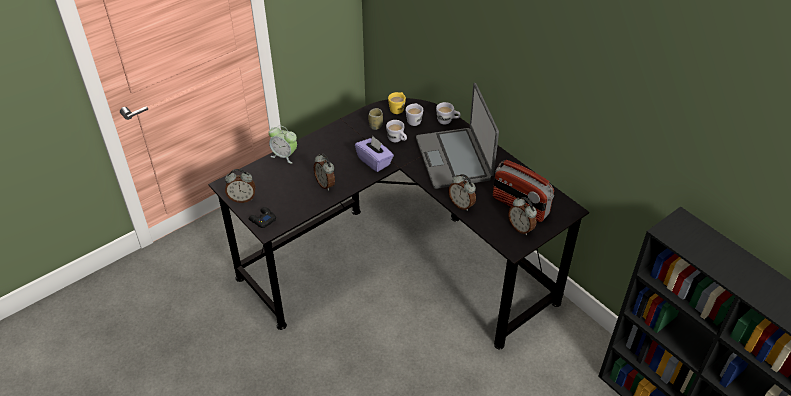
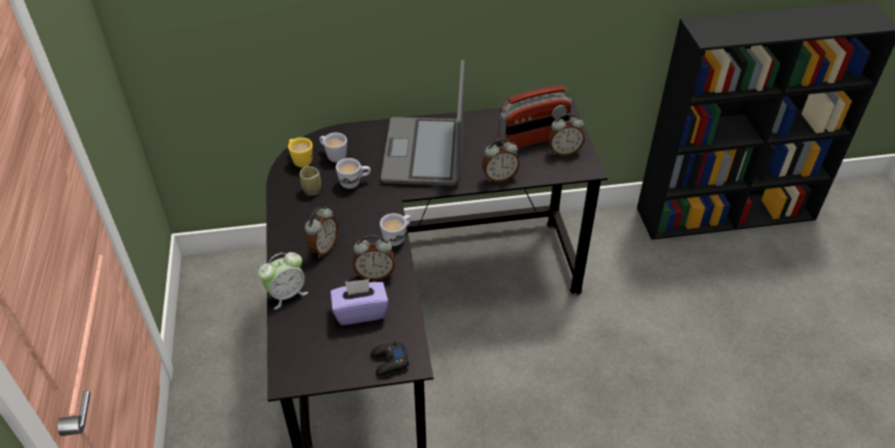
camera: 60 degrees left, 0 degrees up
alarm clock [225,169,256,203] -> alarm clock moved to [305,206,338,258]
purple tissue box [355,136,394,172] -> purple tissue box moved to [330,279,389,325]
laptop [416,83,499,189] -> laptop turned 75 degrees clockwise [381,60,465,186]
white mug [436,102,461,124] -> white mug moved to [380,213,411,246]

